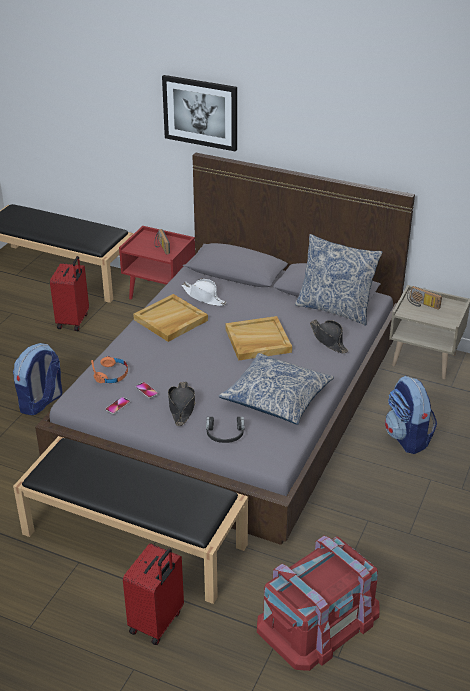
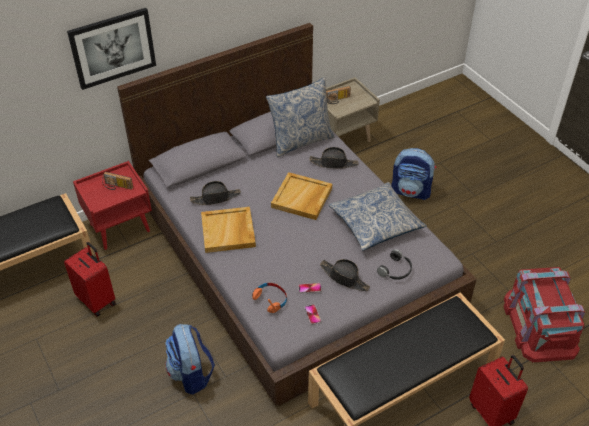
camera: 55 degrees left, 10 degrees up
white hat [181,279,227,306] -> black hat [190,181,241,205]

